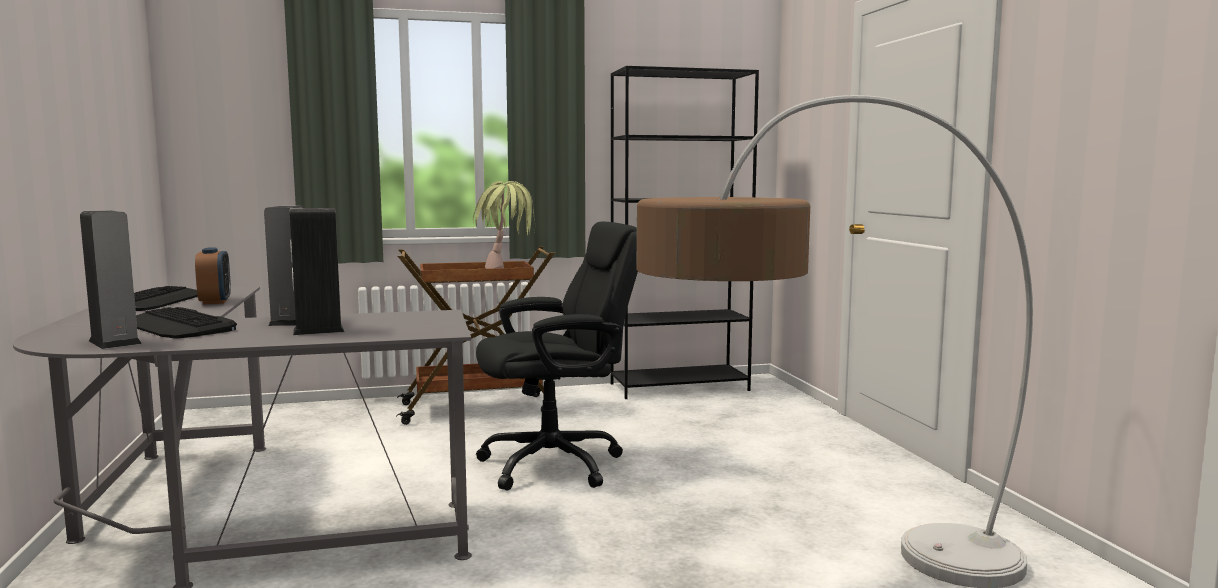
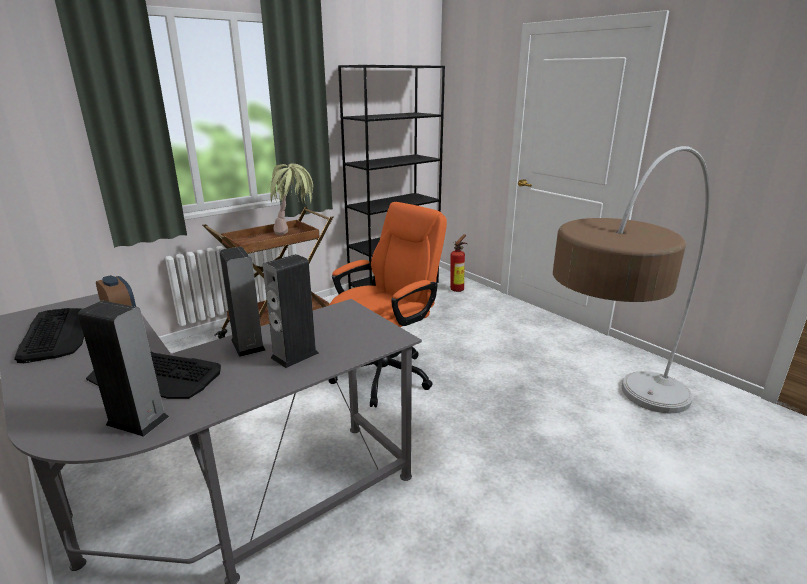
camera: 25 degrees left, 15 degrees up
black office chair [476,222,638,491] -> orange office chair [328,202,447,407]
none -> fire extinguisher [450,234,467,292]

